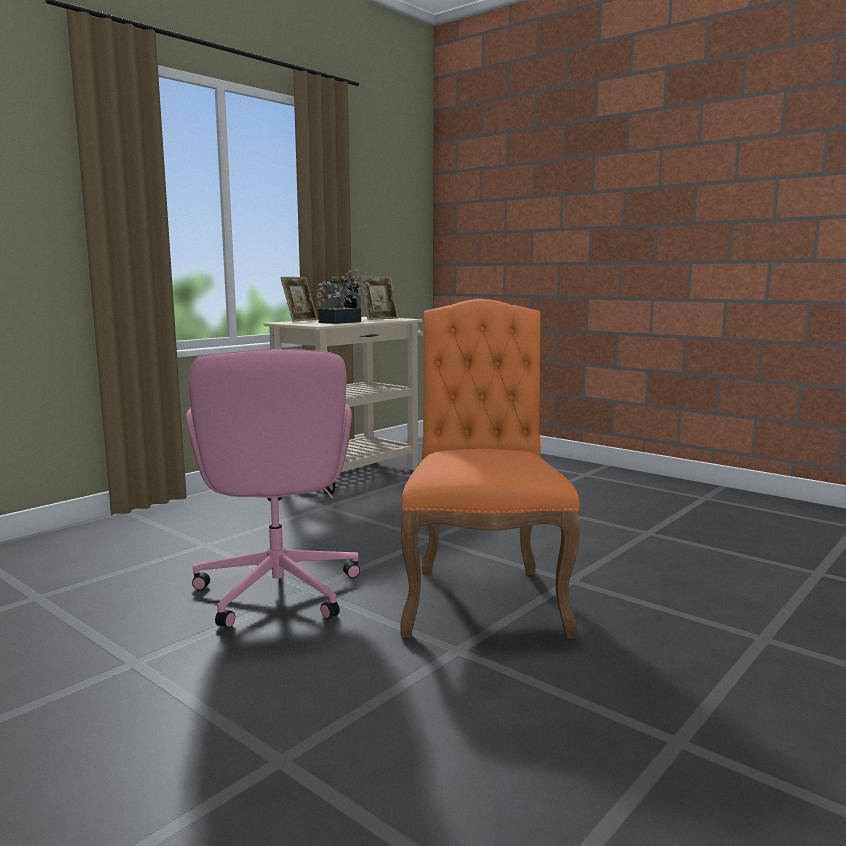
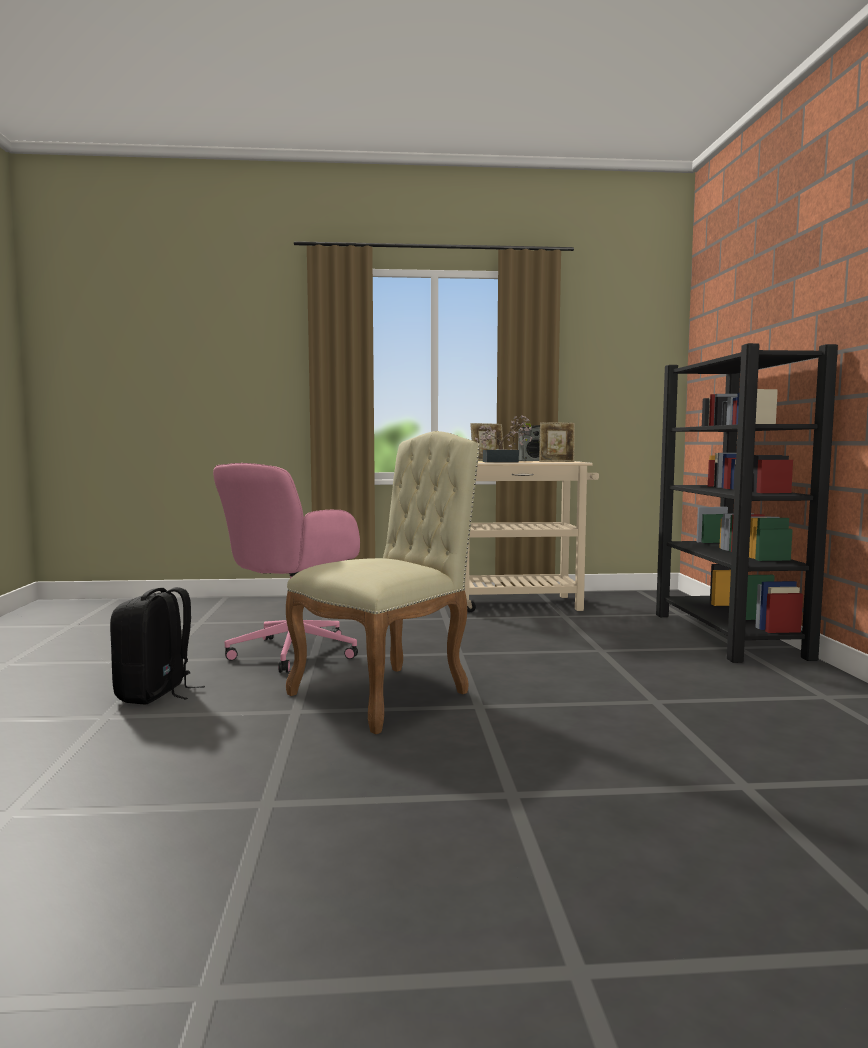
camera: 45 degrees right, 5 degrees down
orange chair [400,299,580,639] -> beige chair [286,431,480,734]
none -> black backpack [110,587,205,705]
none -> black bookcase [656,343,838,663]

